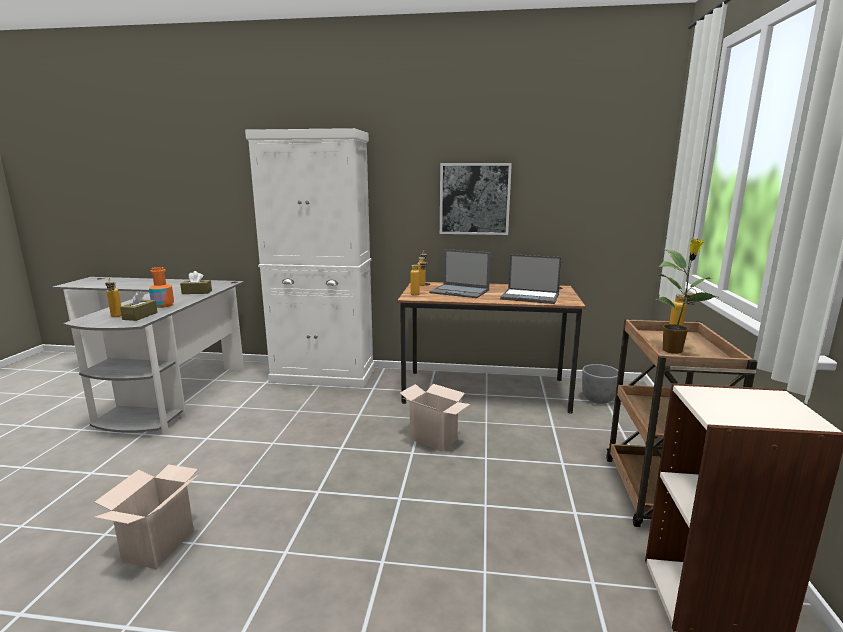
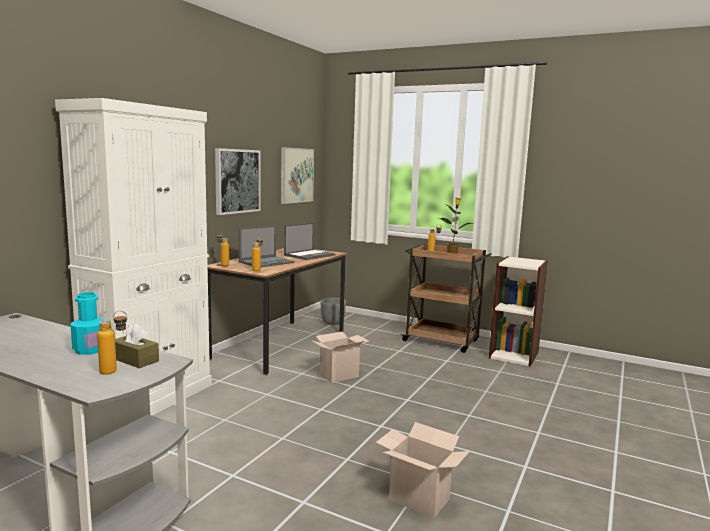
camera: 70 degrees left, 5 degrees down
orange bottle [149,267,174,308] -> turquoise bottle [71,292,105,355]
brown tissue box [180,271,212,294] -> none
none -> picture [281,147,314,204]

